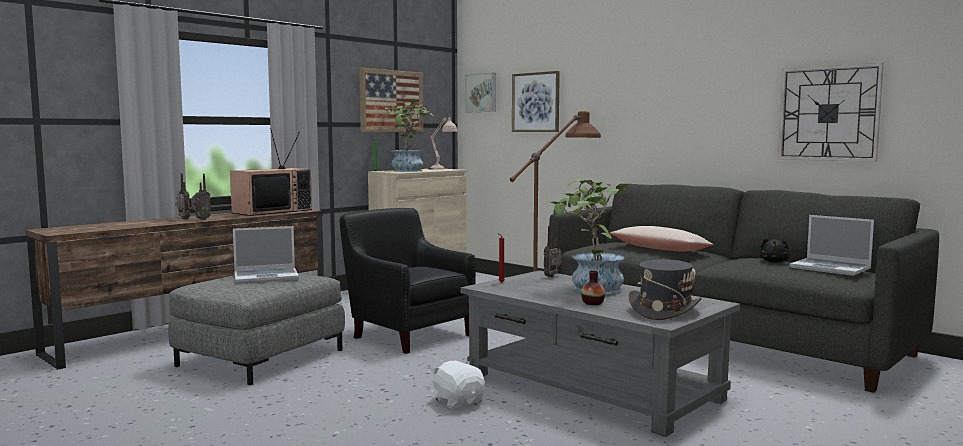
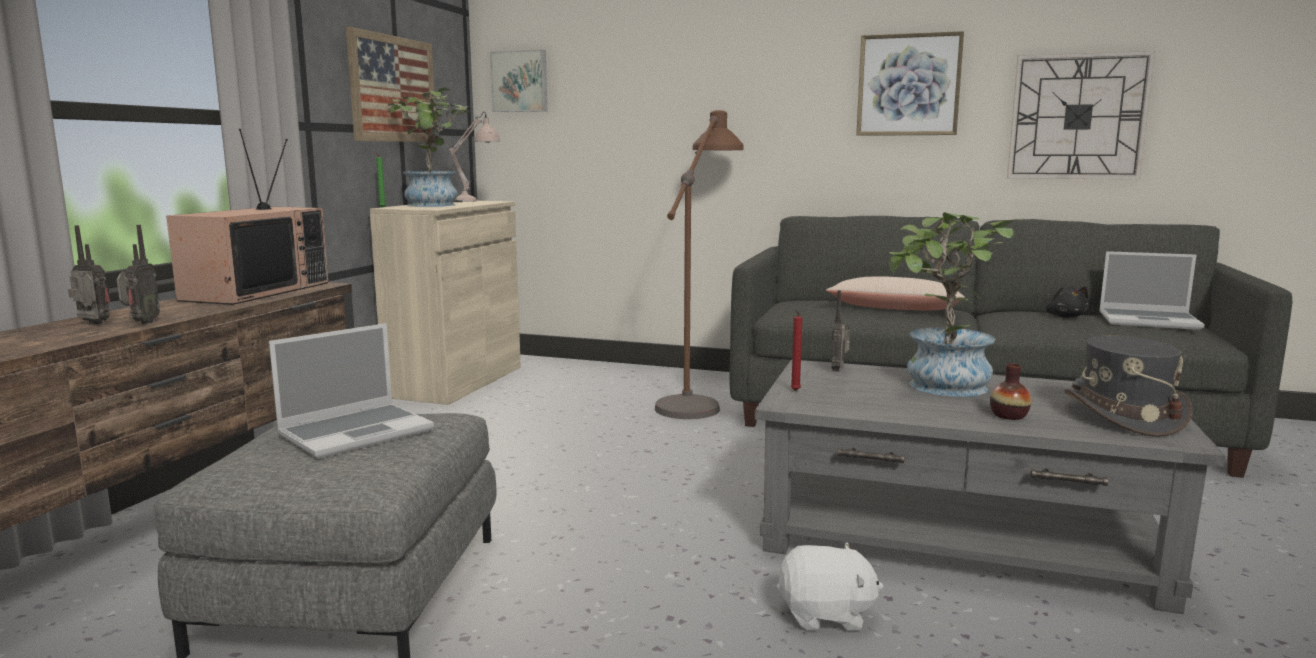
camera: 25 degrees left, 5 degrees up
black armchair [340,208,476,354] -> none
white plush toy [431,361,485,409] -> white plush toy turned 150 degrees clockwise [777,542,884,631]
picture [512,71,560,132] -> picture moved to [856,31,964,136]

